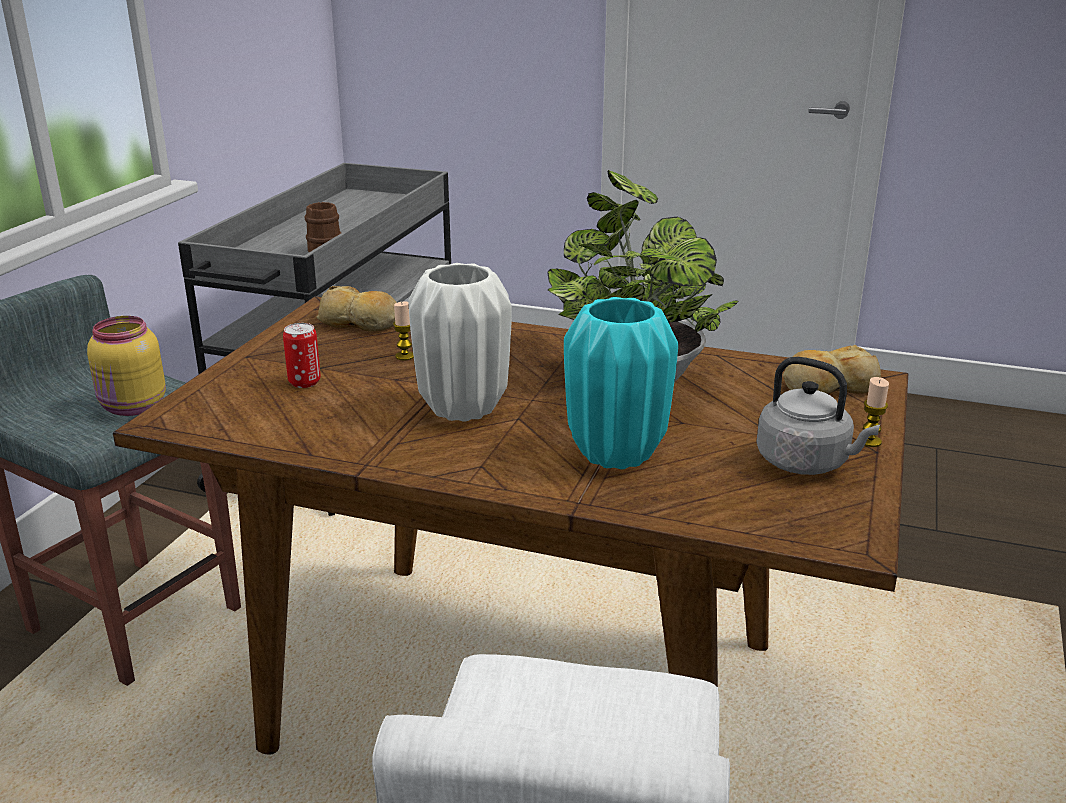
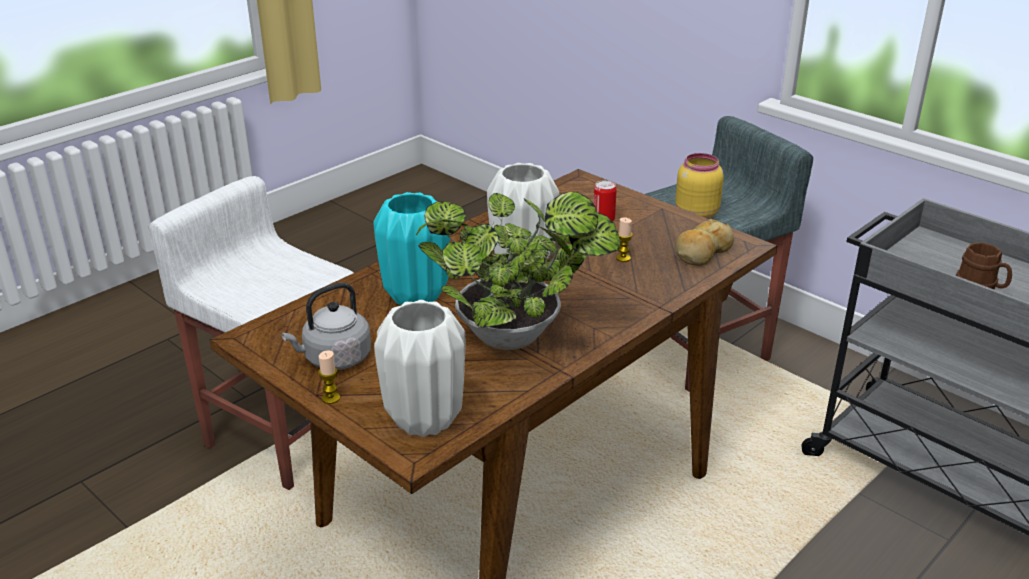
camera: 115 degrees right, 5 degrees up
bread [783,345,881,395] -> white vase [374,300,465,437]

